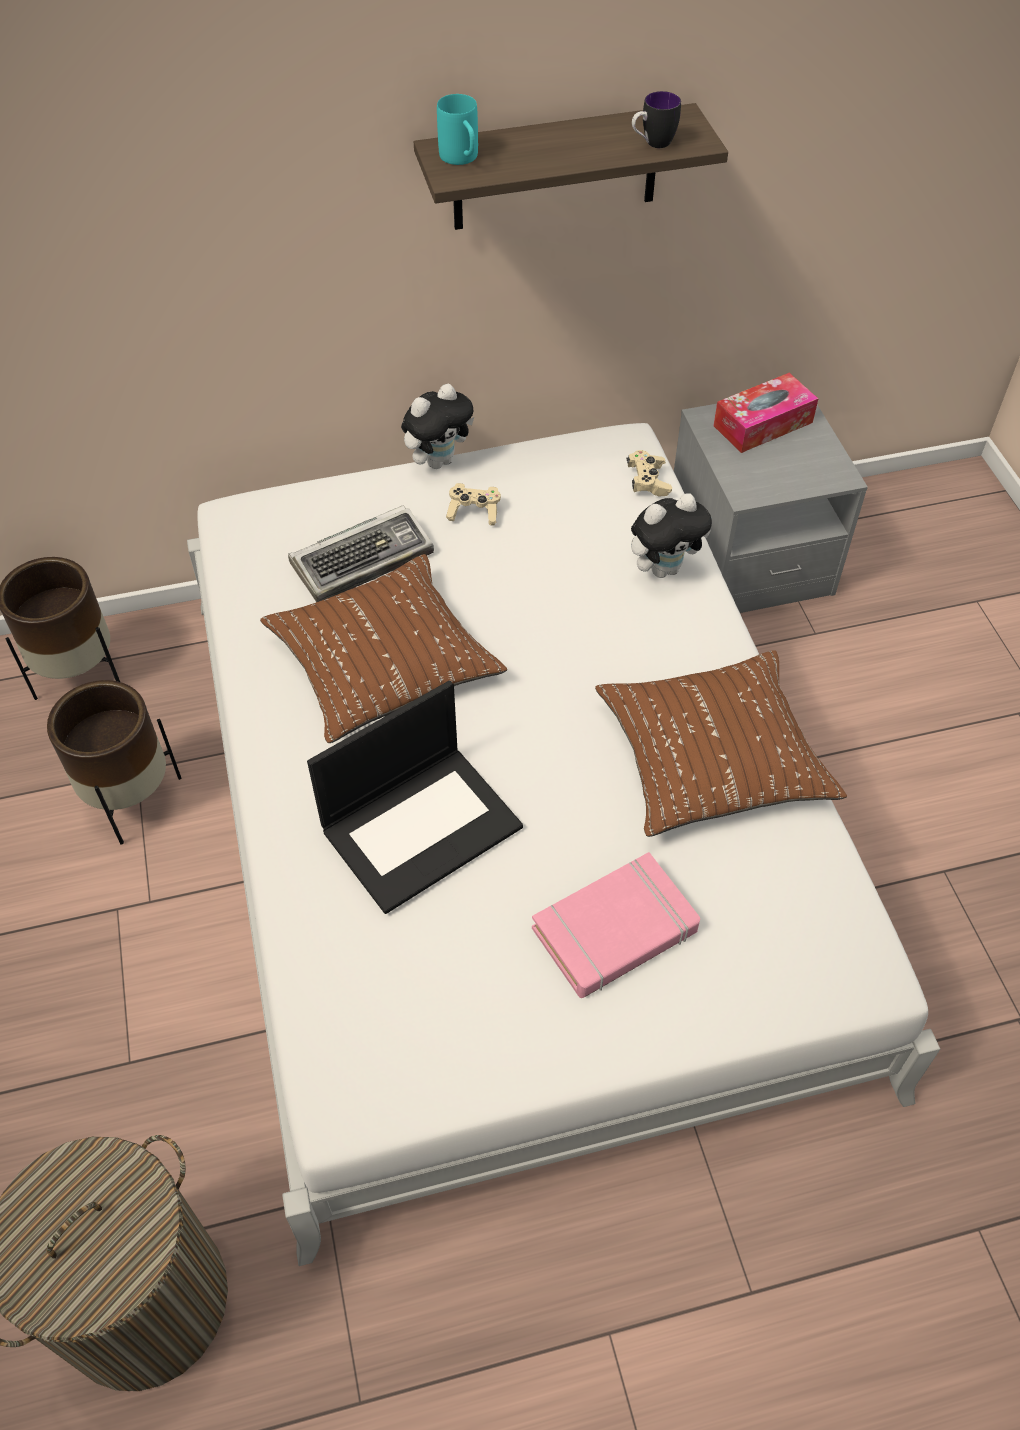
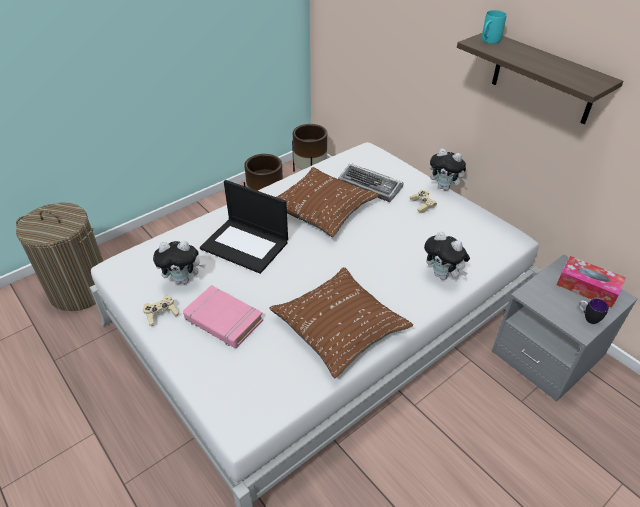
camera: 65 degrees right, 10 degrees down
beige game controller [627,450,672,497] -> beige game controller moved to [143,296,179,326]
mug [632,91,681,148] -> mug moved to [579,299,609,324]
none -> plush toy [153,241,206,284]

